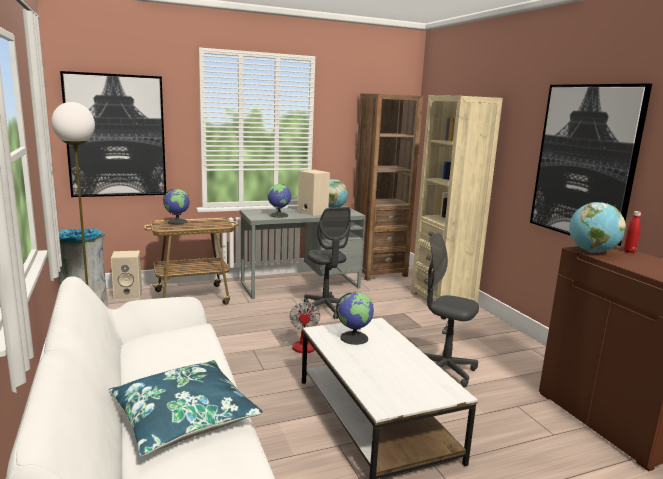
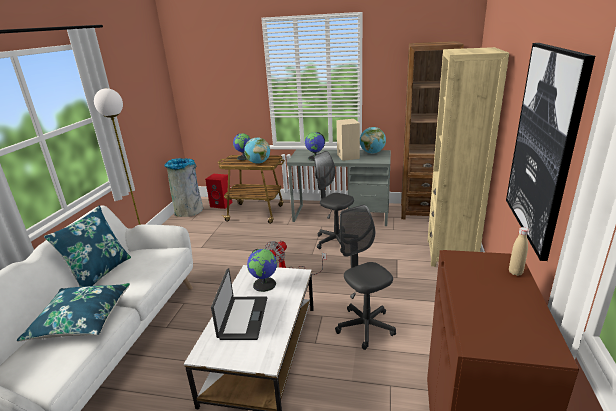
camera: 35 degrees right, 10 degrees up
picture [60,71,166,197] -> none
beige speaker [111,251,142,300] -> red speaker [205,174,232,209]
grey office chair [304,207,350,319] -> grey office chair turned 120 degrees clockwise [314,151,354,253]
globe [569,202,626,253] -> globe moved to [244,137,270,164]
red bottle [624,211,641,253] -> beige bottle [509,227,529,276]
none -> blue pillow [44,206,131,287]
none -> laptop [211,268,267,340]

